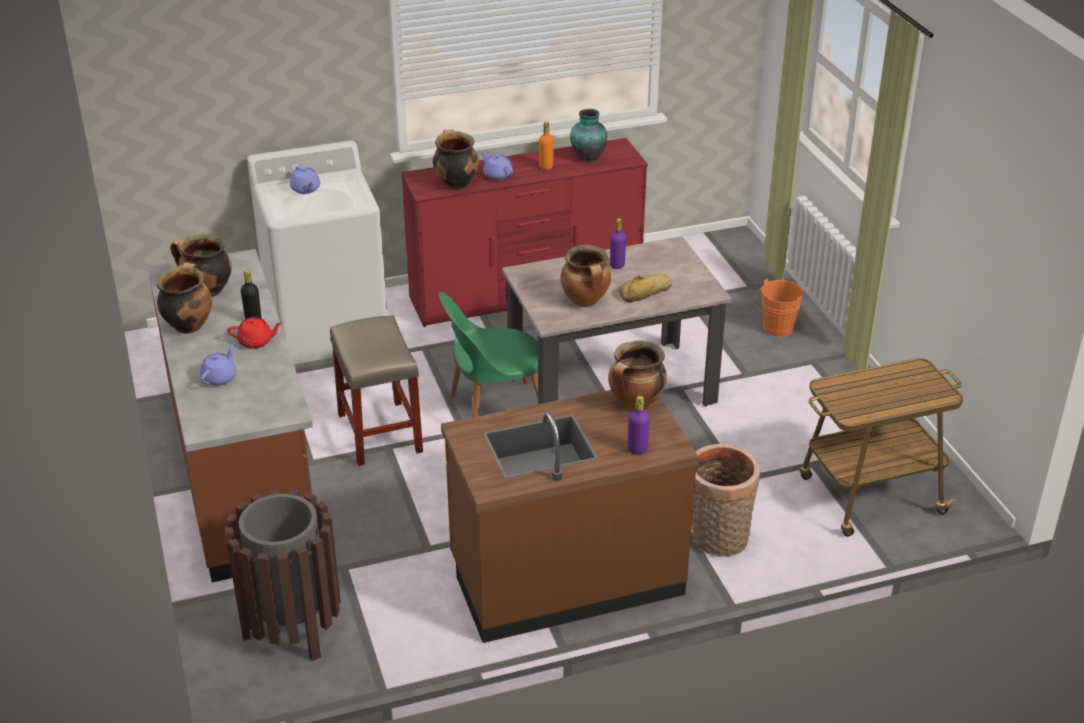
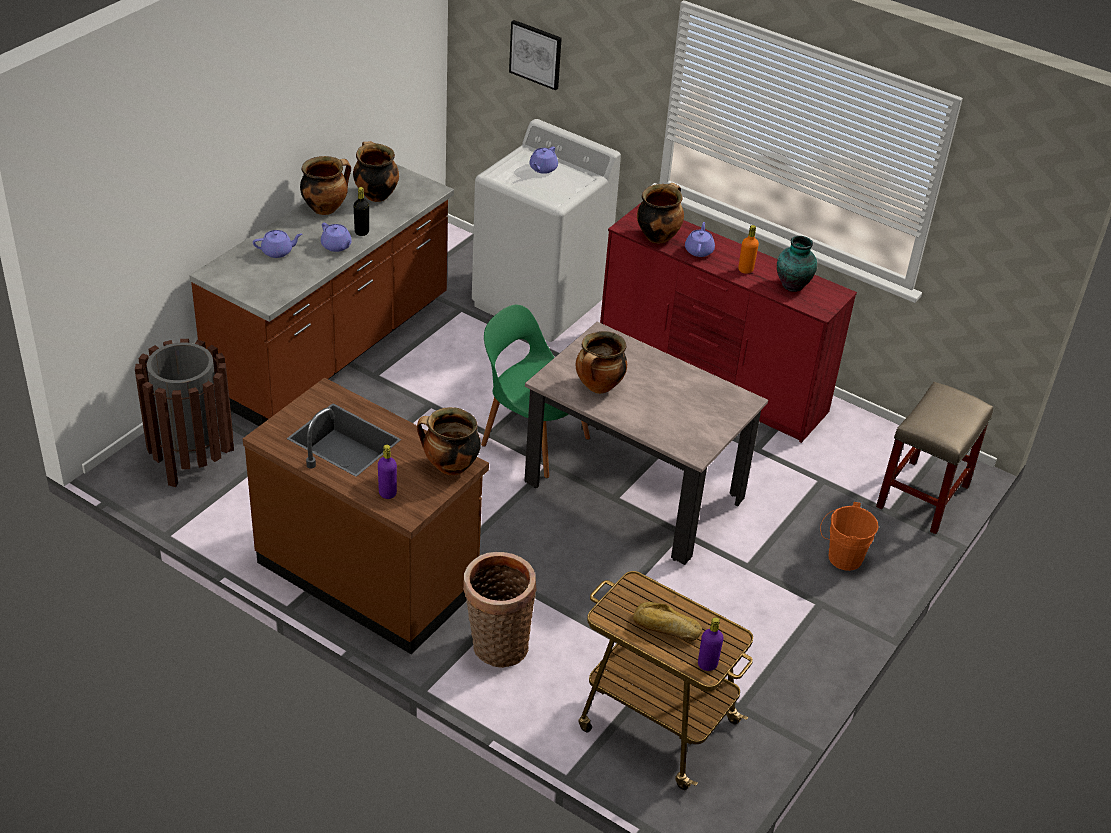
camera: 50 degrees right, 5 degrees up
red teapot [227,317,283,349] -> purple teapot [321,223,352,252]
beige stool [330,315,423,466] -> beige stool moved to [876,382,993,534]
purple bottle [610,218,626,269] -> purple bottle moved to [698,617,724,671]
bread [619,274,672,302] -> bread moved to [633,602,702,641]
none -> picture [509,20,562,90]

